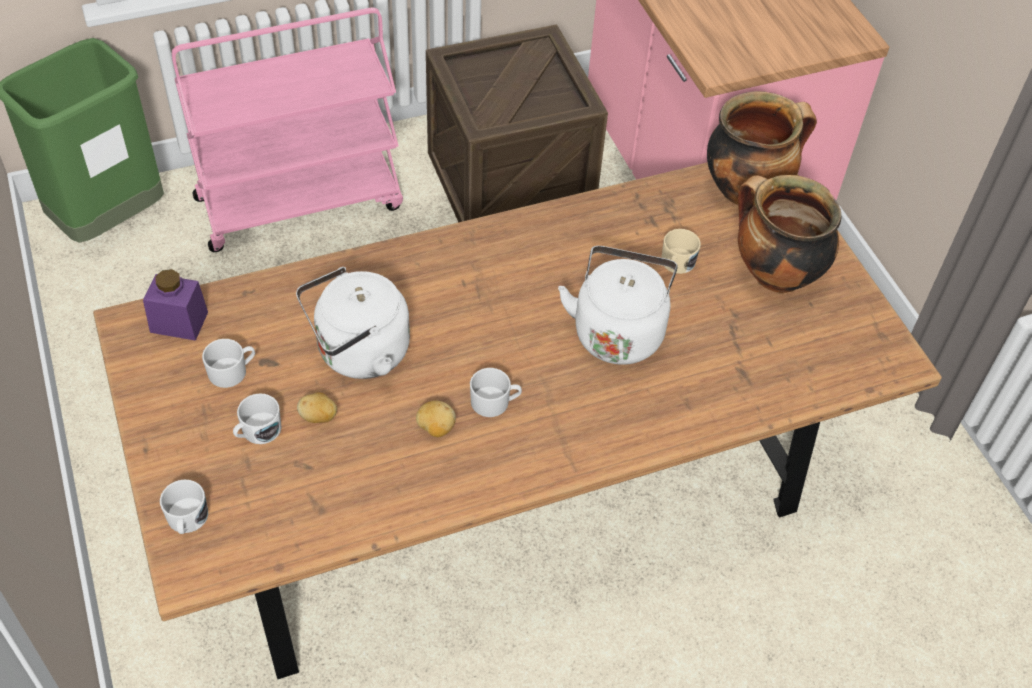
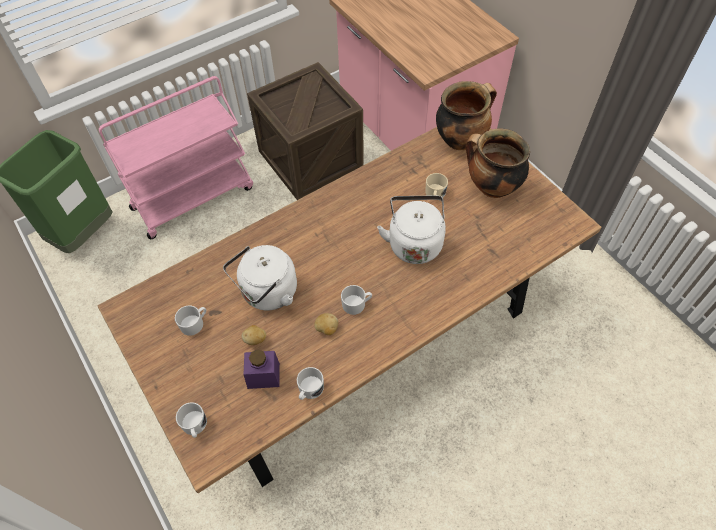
camera: 10 degrees left, 5 degrees up
purple jar [143,269,208,341] -> purple jar moved to [244,349,280,389]
white mug [233,393,282,444] -> white mug moved to [297,367,324,400]

